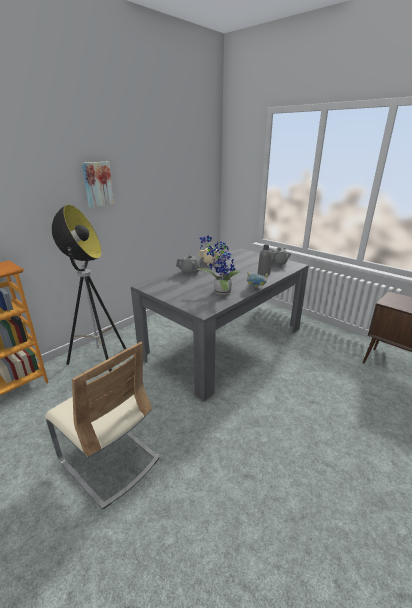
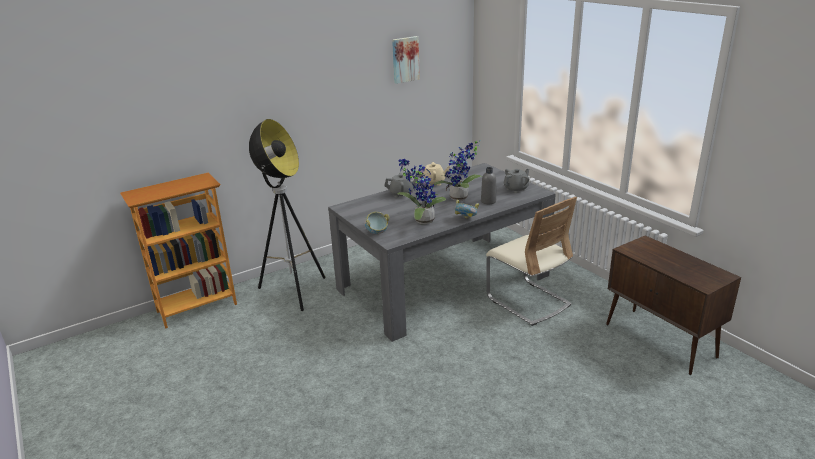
camera: 15 degrees right, 0 degrees up
beige chair [45,342,160,509] -> beige chair moved to [486,197,577,326]
picture [82,162,114,208] -> picture moved to [392,36,420,84]
none -> bowl [364,212,389,234]
none -> potted plant [434,140,482,201]

